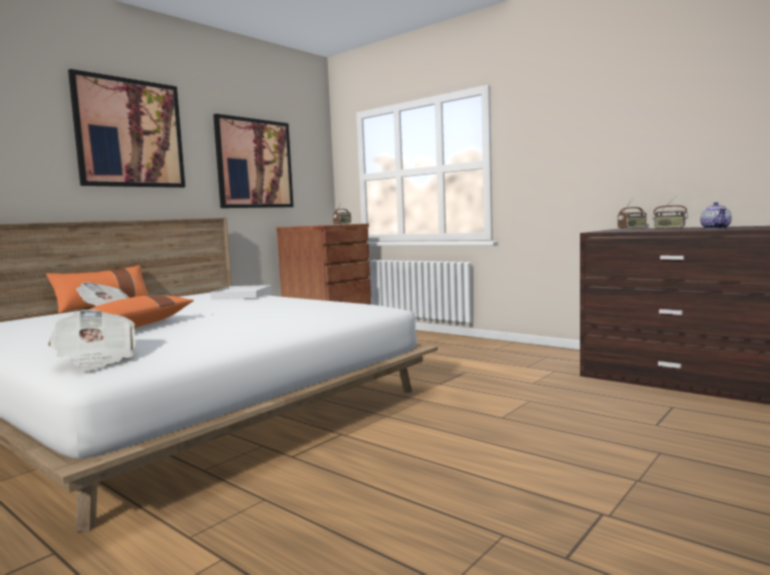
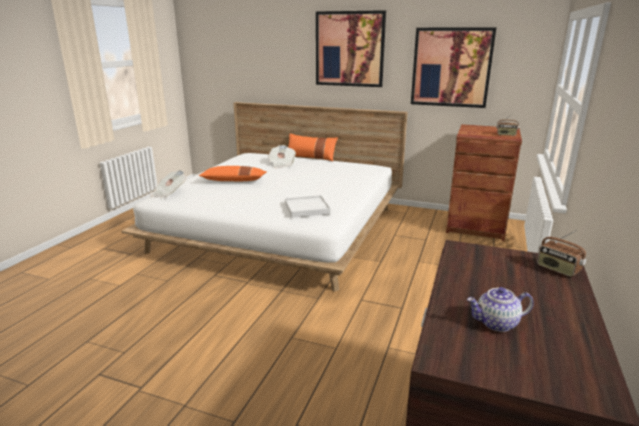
camera: 70 degrees right, 15 degrees up
white tray [210,285,271,299] -> white tray moved to [285,195,330,218]
radio [652,196,688,229] -> none

